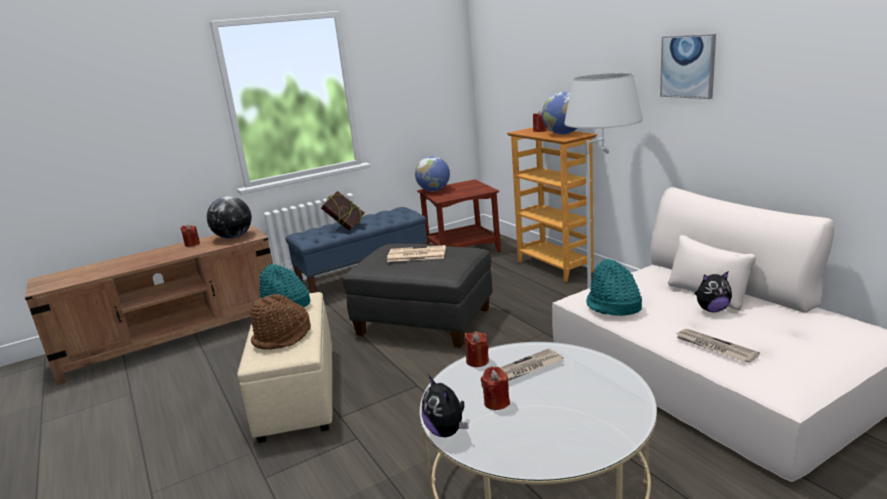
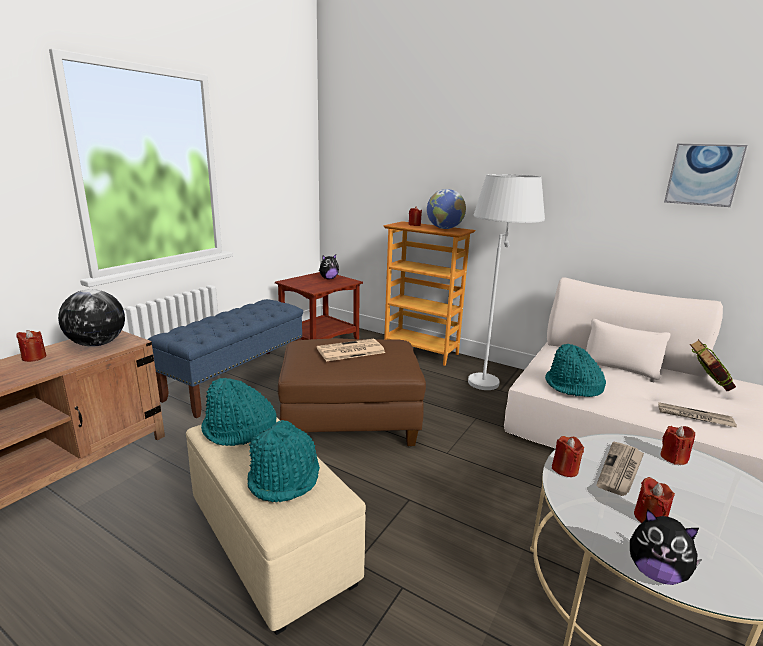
camera: 30 degrees left, 0 degrees up
brown hat [250,294,311,350] -> turquoise hat [247,420,320,502]
book [321,191,365,231] -> book moved to [690,339,736,391]
grey ottoman [343,244,493,348] -> brown ottoman [278,338,426,446]
globe [415,156,450,192] -> none
picture [660,34,716,99] -> picture moved to [664,144,747,207]
plush toy [695,272,732,312] -> plush toy moved to [319,254,339,279]
none -> red candle [660,426,695,465]

